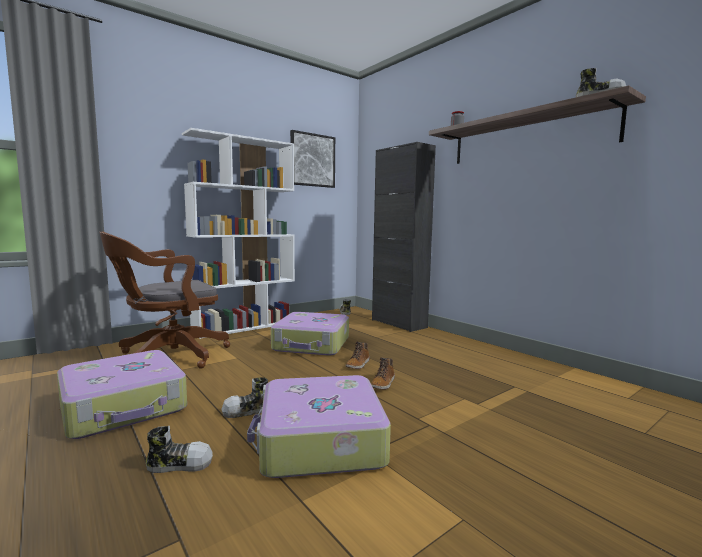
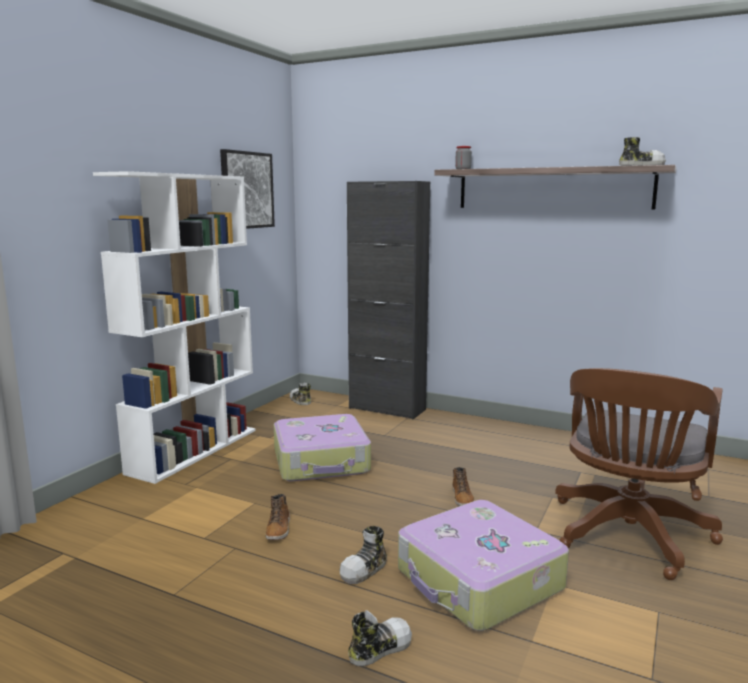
camera: 25 degrees left, 5 degrees up
suitcase [57,350,187,439] -> none
brown office chair [99,232,230,369] -> brown office chair moved to [555,368,723,580]
boot [346,341,370,369] -> boot moved to [266,494,290,540]

